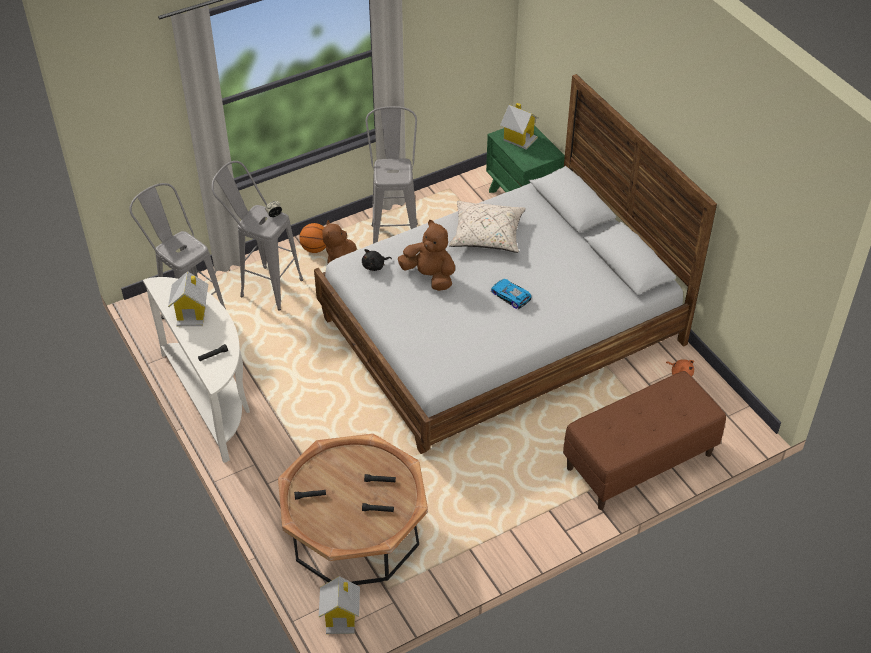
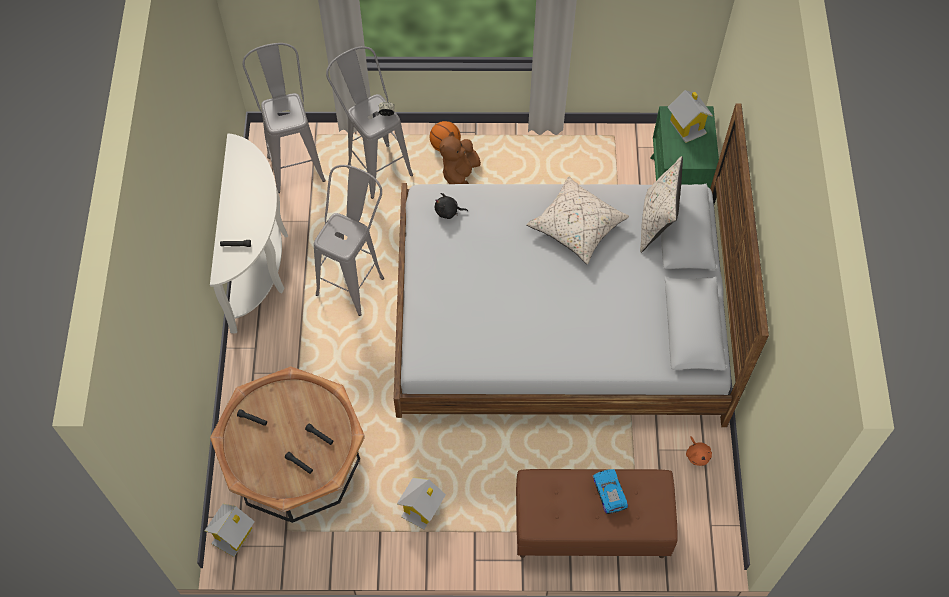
camera: 30 degrees right, 15 degrees up
toy house [168,271,208,326] -> toy house moved to [397,477,446,530]
grey stool [366,106,418,244] -> grey stool moved to [314,165,384,316]
brown plush toy [398,220,455,291] -> none
toy car [491,279,532,309] -> toy car moved to [593,469,628,514]
none -> beige pillow [640,156,683,253]

